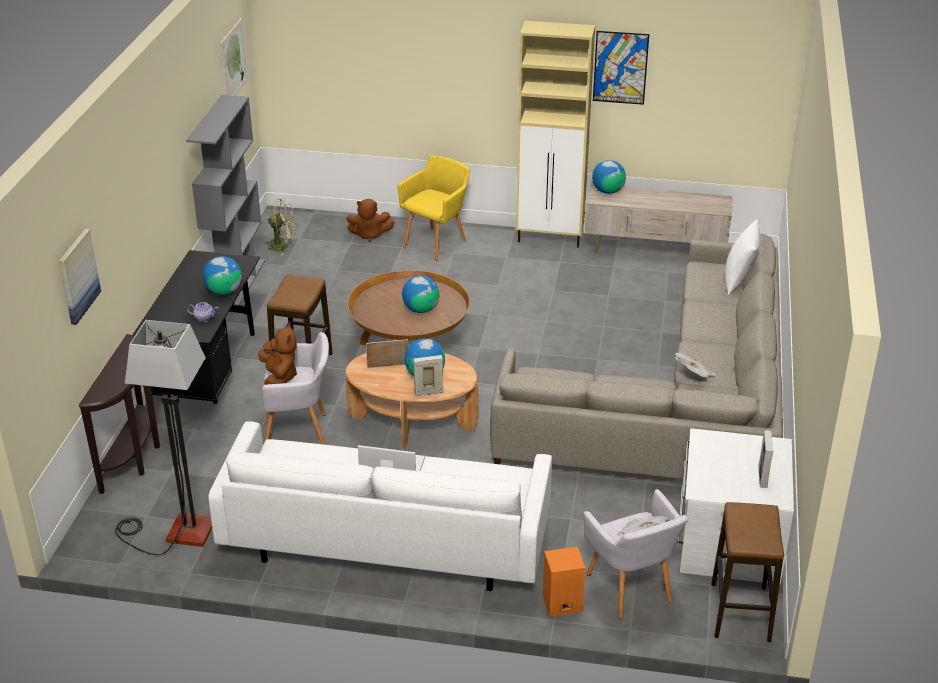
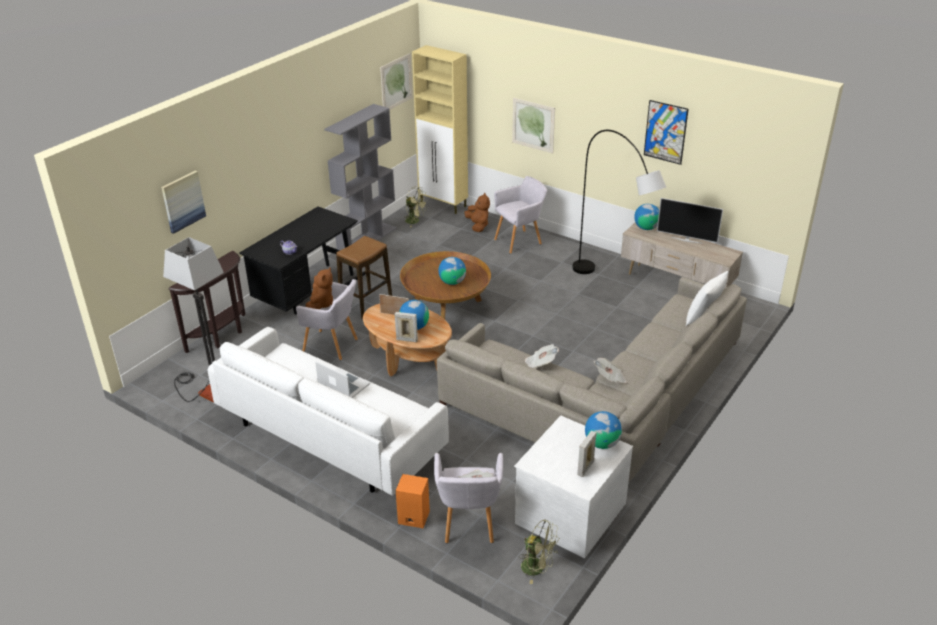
camera: 25 degrees right, 0 degrees up
globe [203,256,242,295] -> globe moved to [585,411,622,449]
brown plush toy [347,199,395,242] -> brown plush toy turned 135 degrees counterclockwise [465,193,490,232]
yellow armchair [397,156,470,261] -> grey armchair [494,176,547,254]
beige cabinet [516,21,595,248] -> beige cabinet moved to [412,45,468,214]
stool [712,502,784,642] -> green fan [518,519,560,584]
none -> picture [512,98,555,153]
none -> newspaper [525,344,559,368]
none -> grey floor lamp [572,130,666,274]
none -> television [657,198,723,244]

